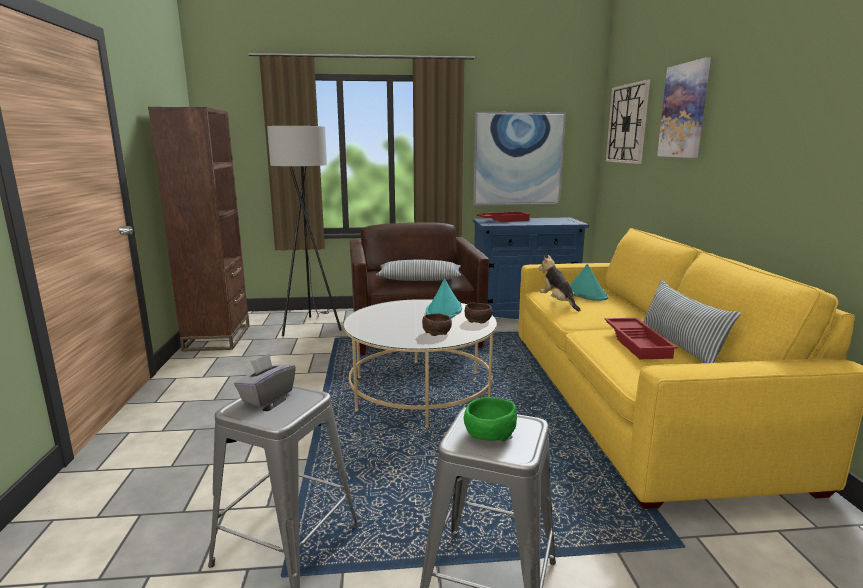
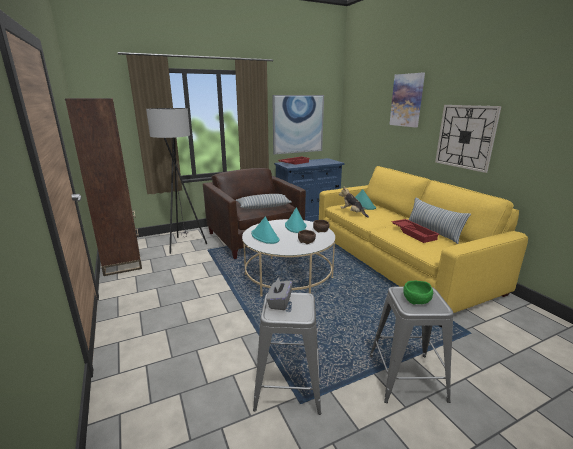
camera: 20 degrees left, 5 degrees up
wall clock [606,80,650,164] -> wall clock moved to [435,105,502,173]
none -> turquoise hat [251,216,279,244]

